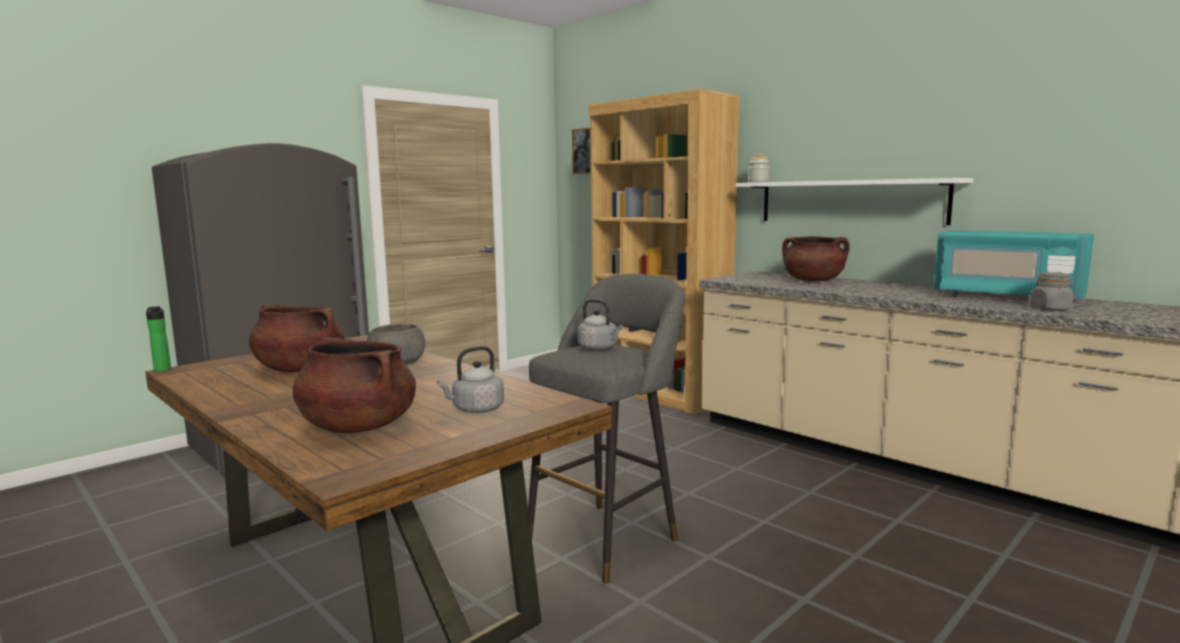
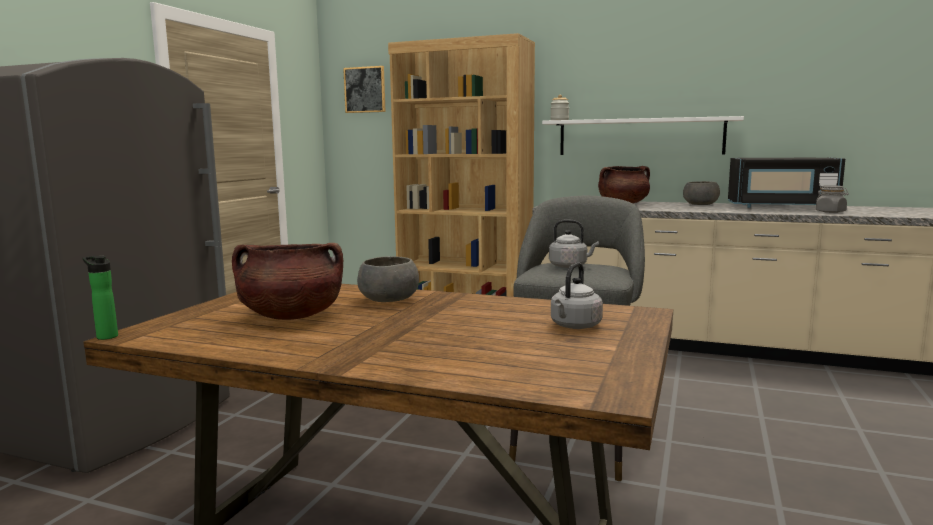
camera: 25 degrees left, 0 degrees up
brown cooking pot [293,337,416,433] -> none
turquoise microwave [934,231,1094,300] -> black microwave [728,158,845,208]
none -> grey bowl [683,181,720,205]

